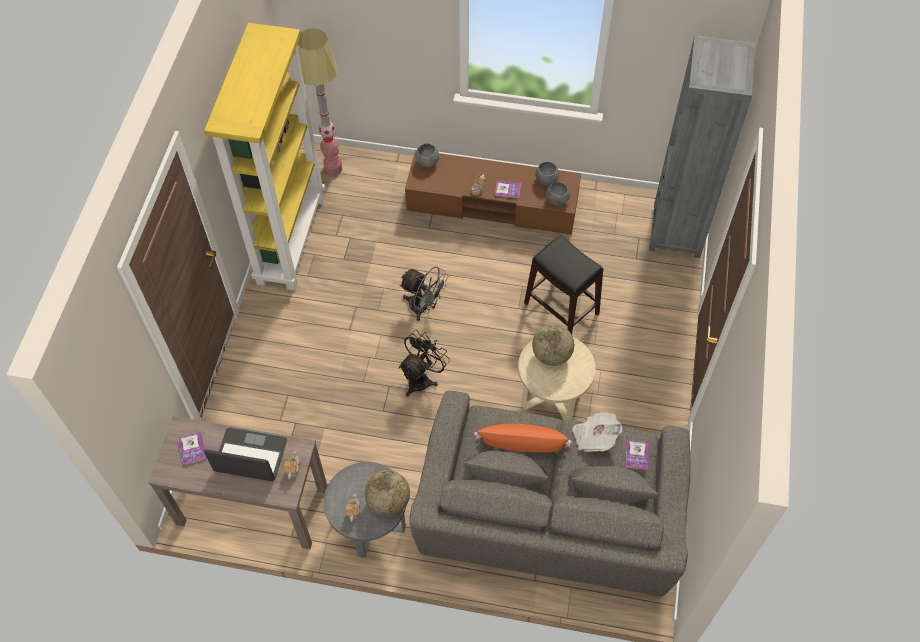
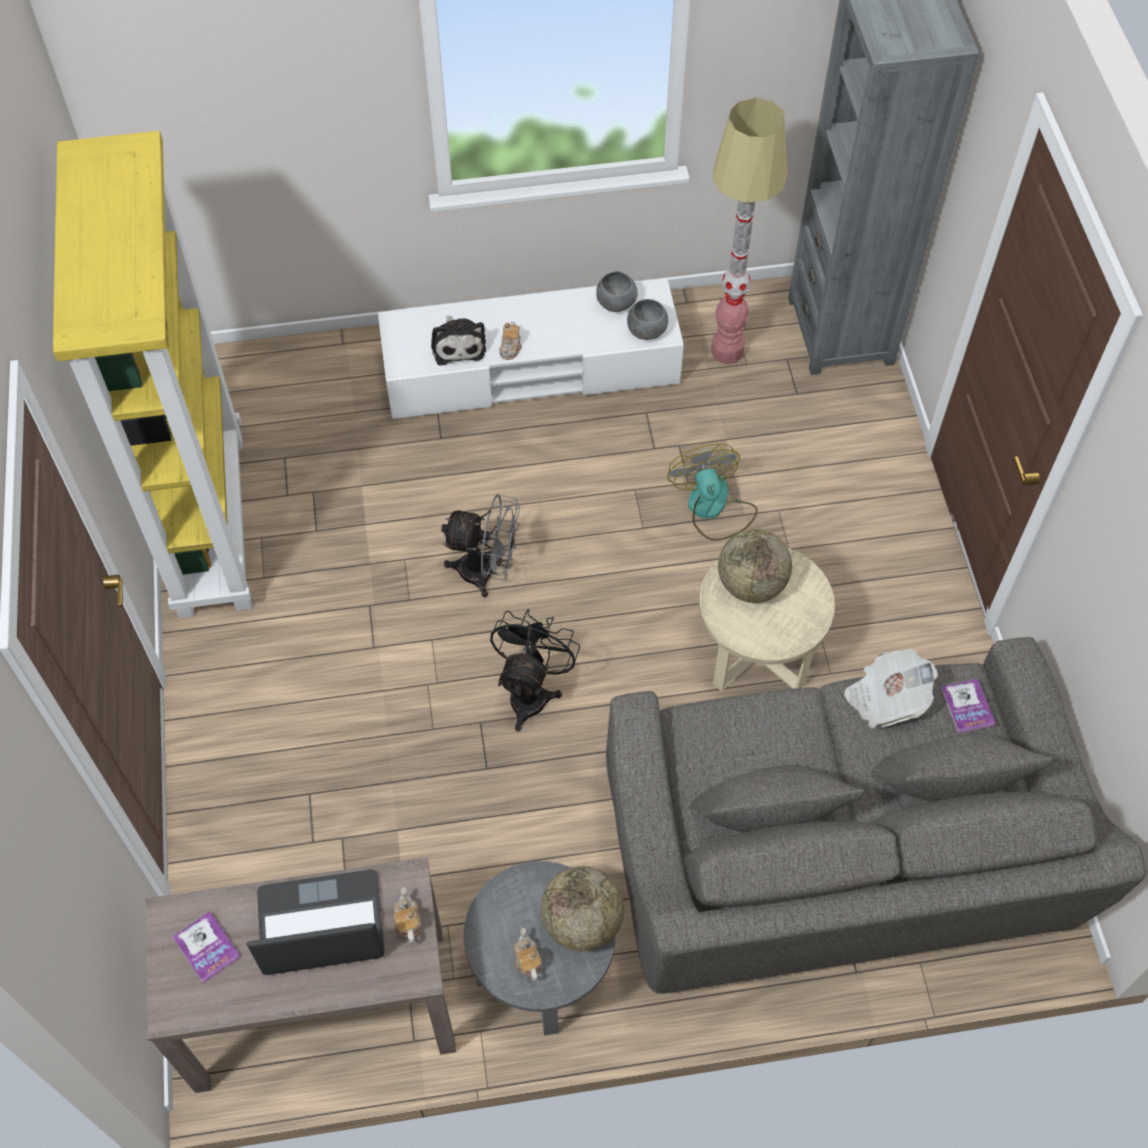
camera: 20 degrees left, 0 degrees up
floor lamp [297,29,342,176] -> floor lamp moved to [711,98,788,364]
brown tv stand [405,150,581,235] -> white tv stand [378,278,684,419]
grey bowl [415,143,439,167] -> none
orange pillow [474,424,572,453] -> none
book [495,180,521,198] -> none
black stool [524,235,603,334] -> fan [667,444,758,541]
none -> plush toy [431,316,486,365]

